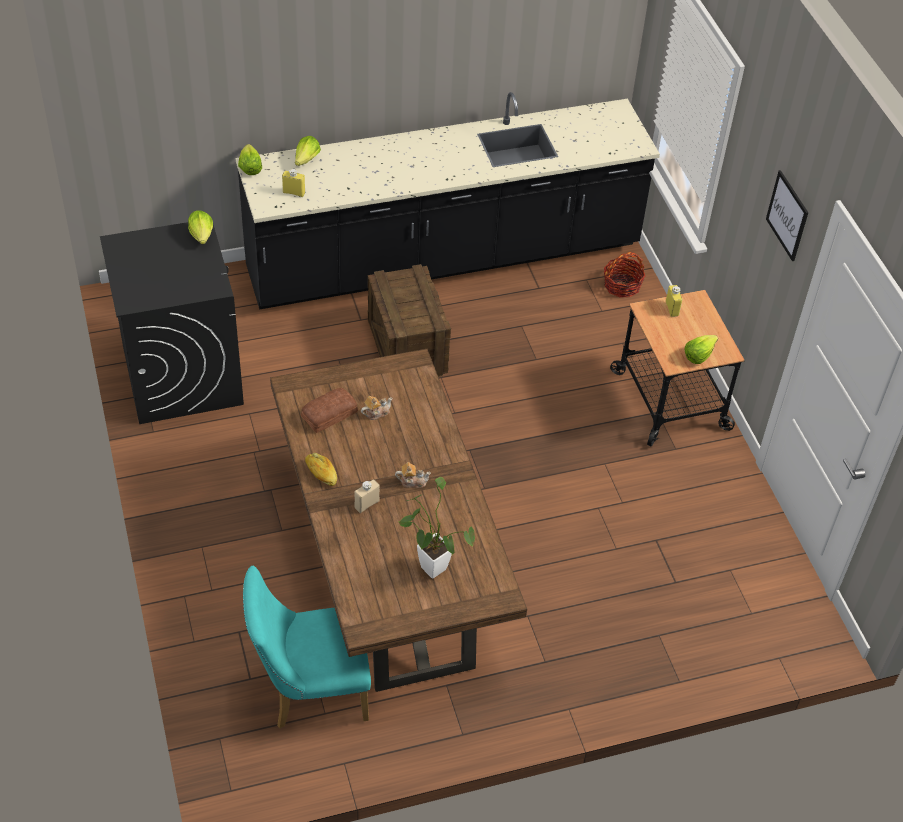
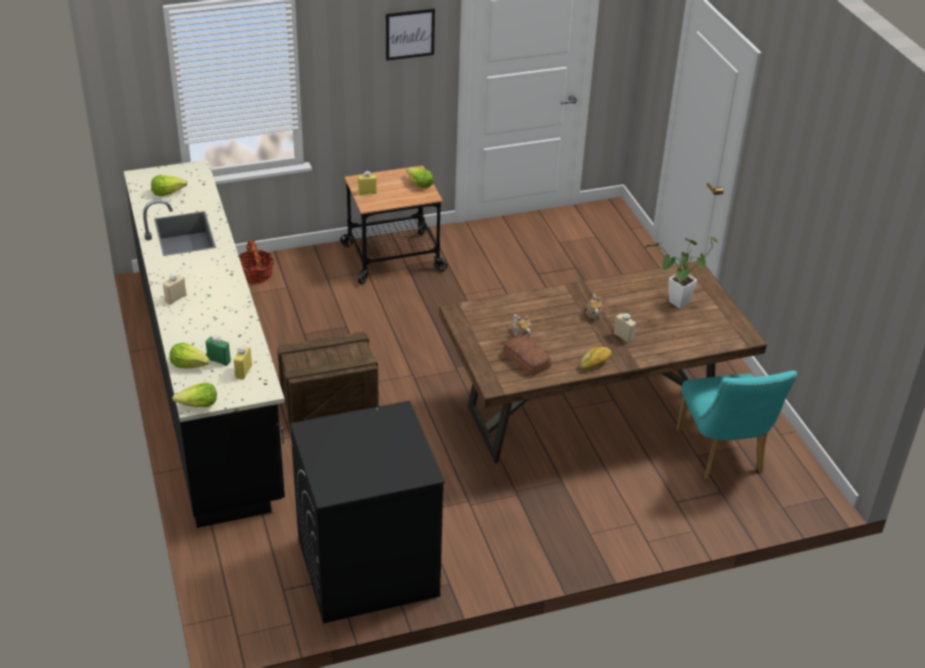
camera: 90 degrees left, 10 degrees down
lettuce [188,210,213,244] -> lettuce moved to [151,175,187,196]
none -> beige bottle [163,274,187,305]
none -> green bottle [206,335,231,366]

